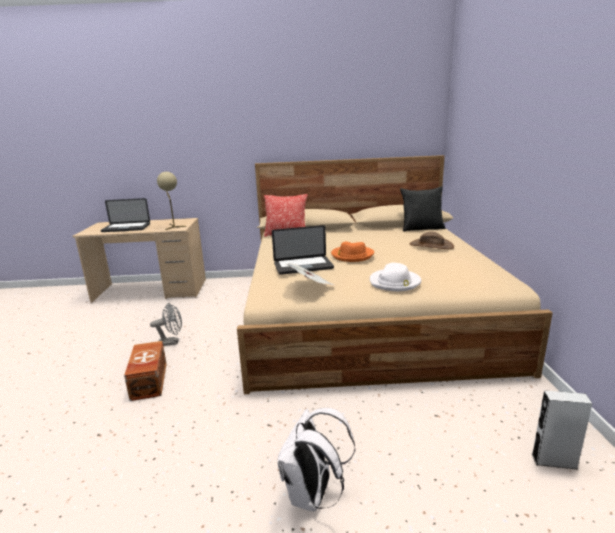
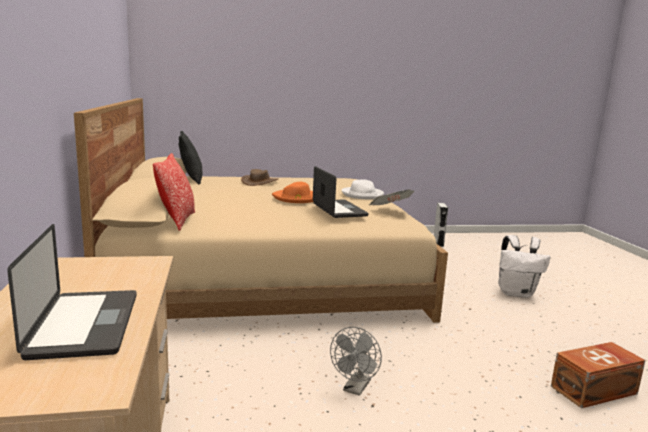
camera: 100 degrees left, 5 degrees down
brown storage box [124,341,167,401] -> brown storage box moved to [551,342,645,408]
grey fan [150,303,182,346] -> grey fan turned 135 degrees counterclockwise [330,327,382,396]
beige table lamp [157,172,186,230] -> none

